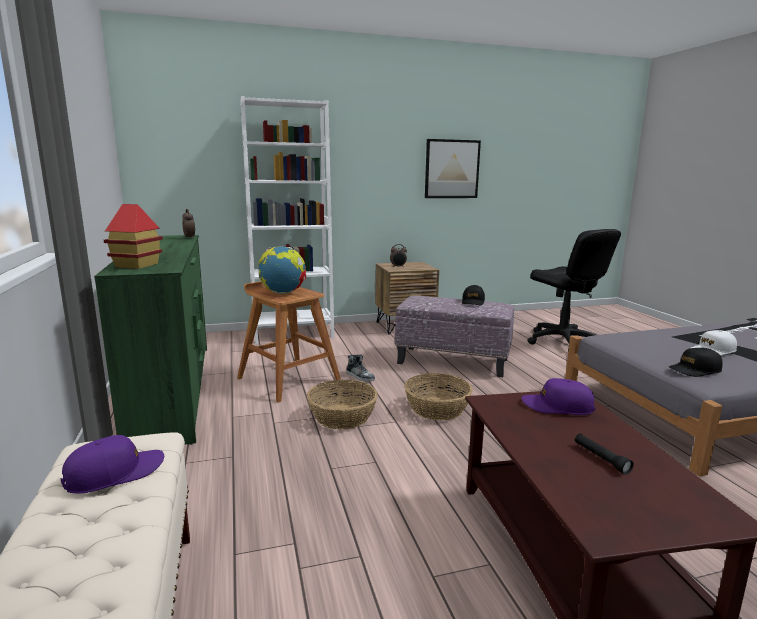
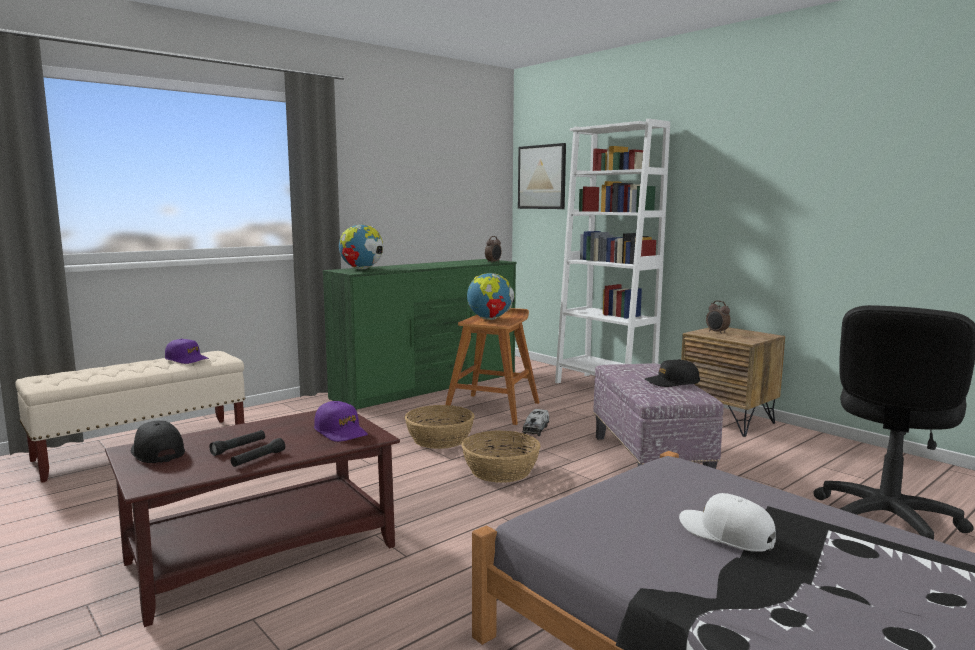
camera: 65 degrees right, 5 degrees down
toy house [104,204,163,269] -> globe [339,225,383,270]
shoe [346,355,375,382] -> toy truck [522,409,549,436]
picture [425,139,481,198] -> picture moved to [518,143,566,209]
purple cap [522,378,595,415] -> purple cap turned 150 degrees clockwise [314,401,368,442]
black cap [669,348,723,377] -> black cap moved to [131,420,185,463]
none -> black flashlight [231,438,285,467]

